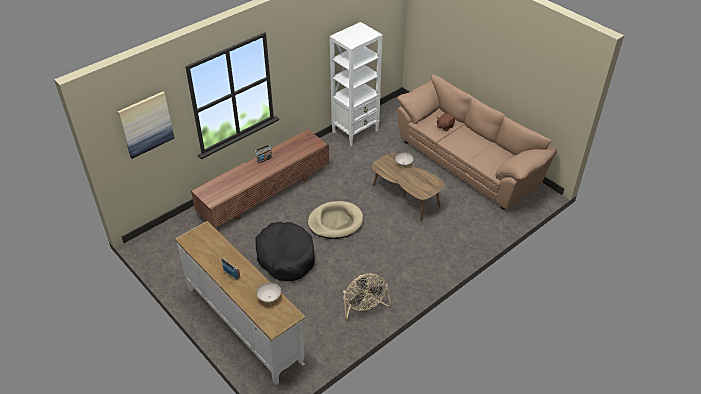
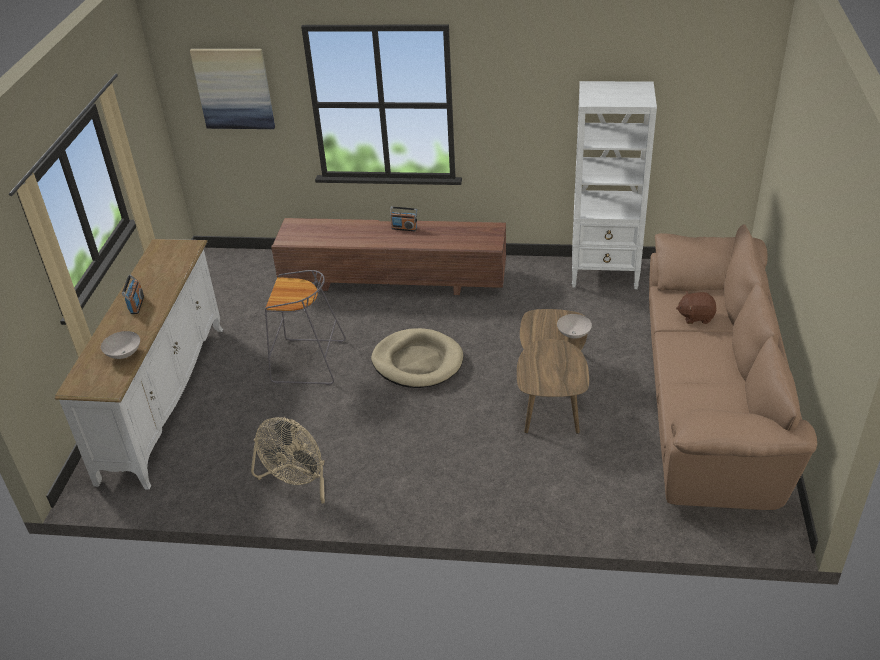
camera: 50 degrees right, 5 degrees down
black dog bed [256,222,315,281] -> grey stool [265,270,346,385]

